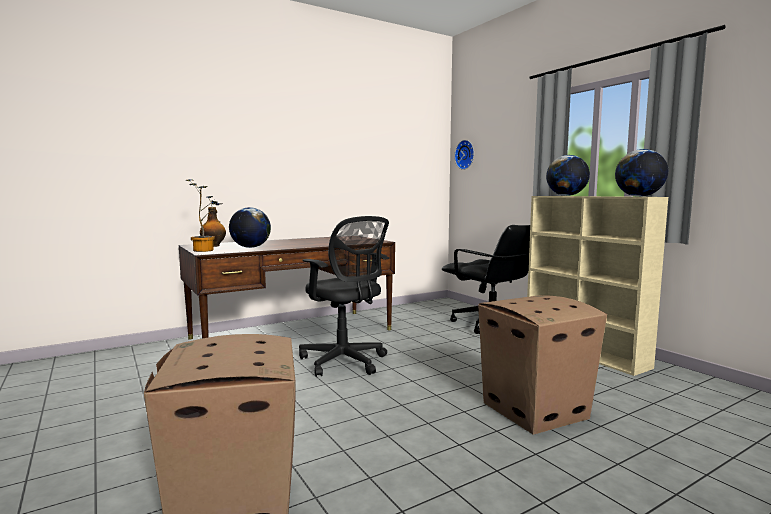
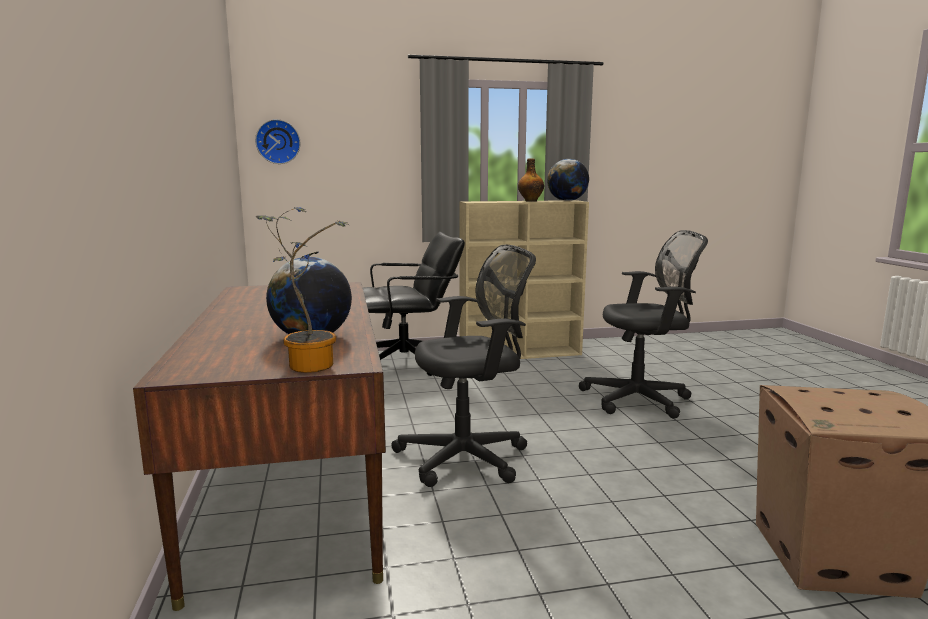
camera: 70 degrees left, 5 degrees up
bottle [200,207,226,247] -> bottle moved to [518,158,544,202]
cardboard box [478,295,607,435] -> black office chair [579,230,708,419]
globe [546,155,590,196] -> none

